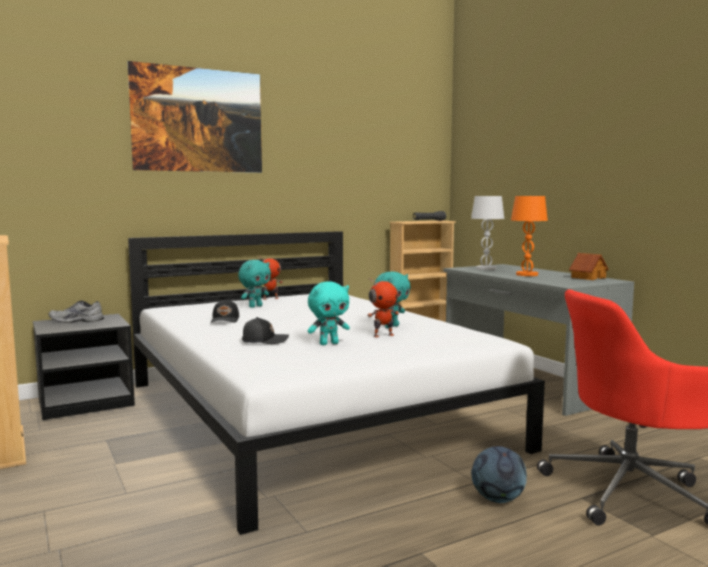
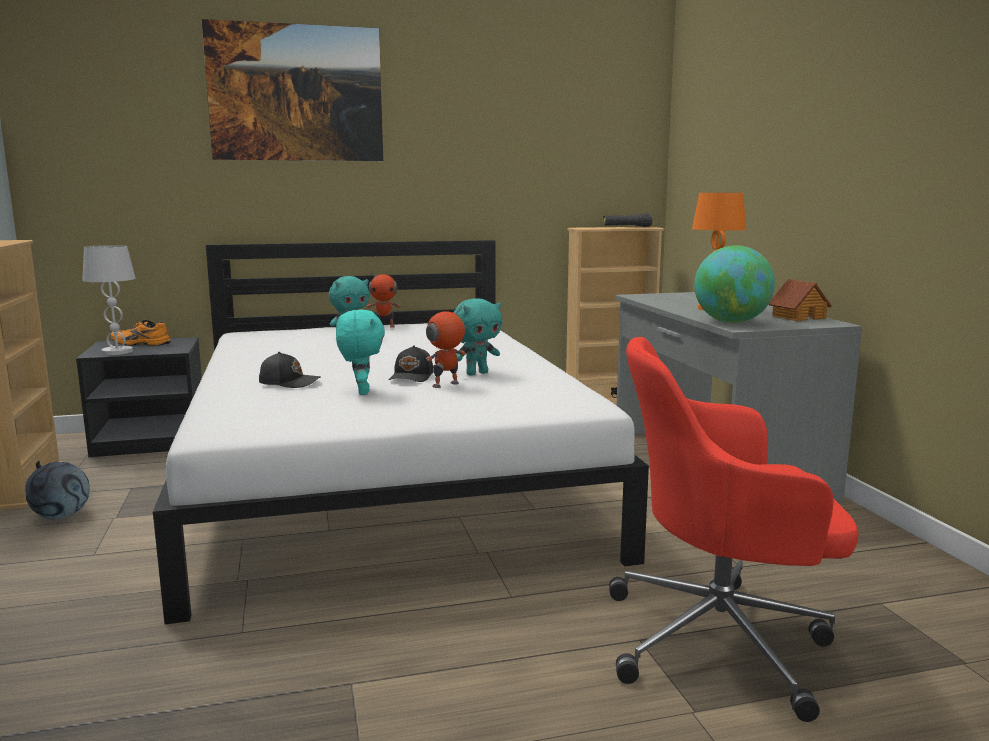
camera: 15 degrees right, 5 degrees up
grey shoe [48,301,104,323] -> orange shoe [111,320,171,346]
black cap [211,299,239,323] -> black cap moved to [389,345,433,382]
turquoise plush toy [308,282,350,345] -> turquoise plush toy turned 90 degrees counterclockwise [336,310,385,395]
toy robot [367,277,399,338] -> toy robot turned 150 degrees clockwise [426,306,466,388]
white table lamp [471,196,504,270] -> white table lamp moved to [82,245,136,355]
football [471,446,527,503] -> football moved to [25,462,90,519]
none -> globe [694,245,775,323]

